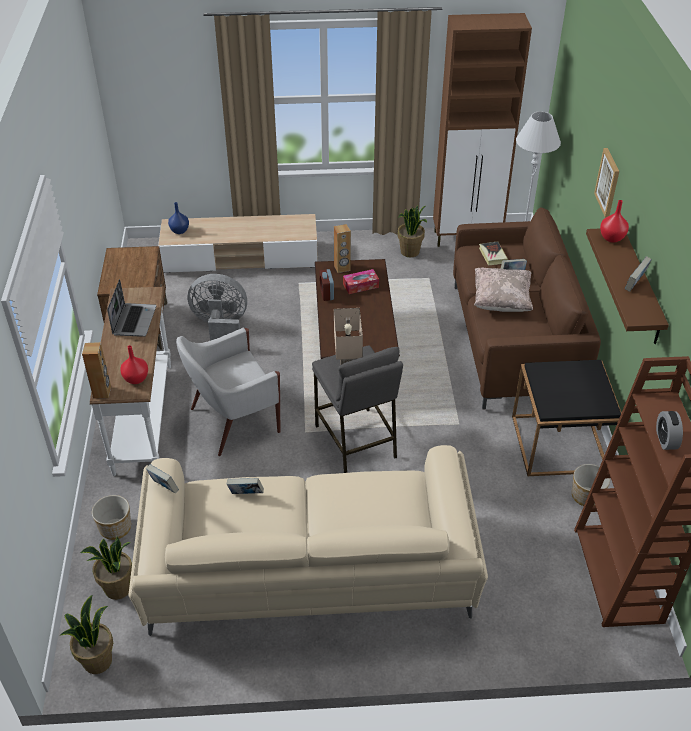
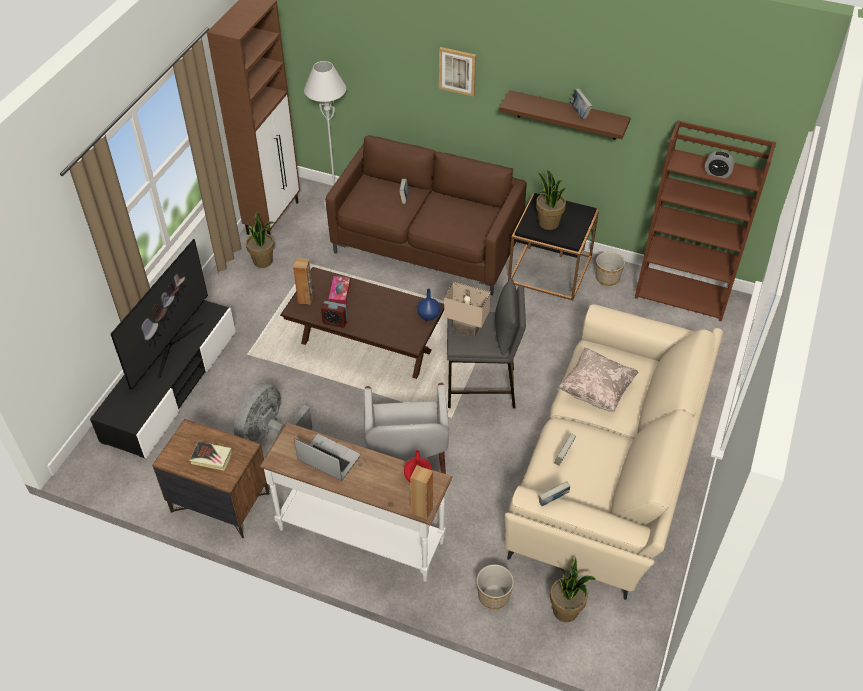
camera: 65 degrees left, 5 degrees up
potted plant [60,595,113,674] -> potted plant moved to [536,170,566,230]
beige tv stand [158,214,318,273] -> black tv stand [90,300,236,458]
blue vase [168,202,189,234] -> blue vase moved to [417,289,440,321]
beige pillow [474,268,533,312] -> beige pillow moved to [557,348,638,412]
book [479,241,508,265] -> book moved to [190,441,233,470]
red vase [600,200,629,243] -> none
none -> television [111,239,208,390]

